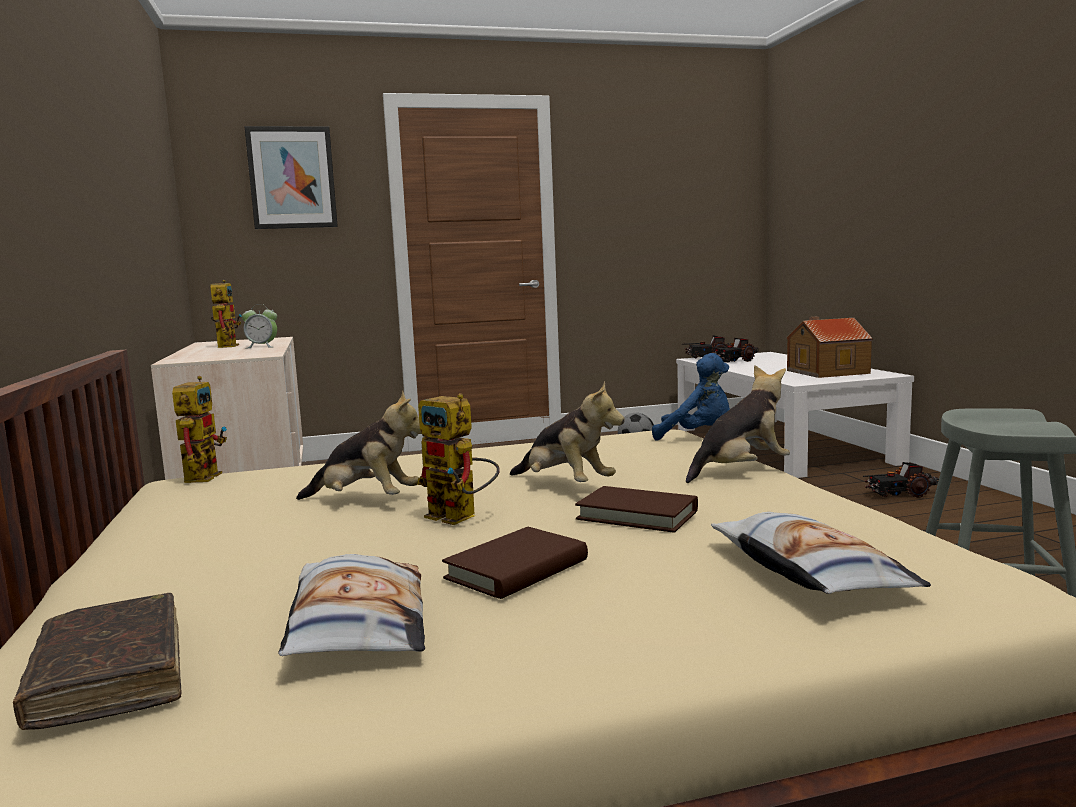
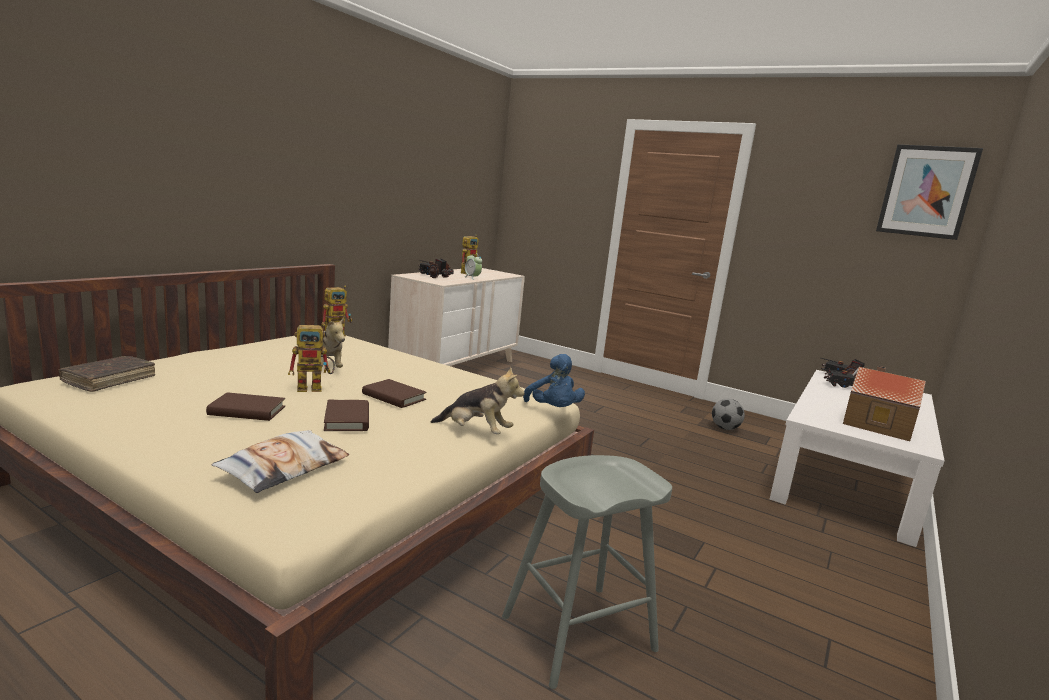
camera: 45 degrees right, 5 degrees up
picture [244,126,338,229] -> picture moved to [876,144,983,240]
pillow [278,554,425,656] -> none
toy robot [417,394,500,525] -> toy robot turned 105 degrees counterclockwise [288,323,335,392]
plush toy [510,381,625,482] -> brown book [362,379,427,408]
toy truck [863,462,939,498] -> toy truck moved to [419,258,454,278]

